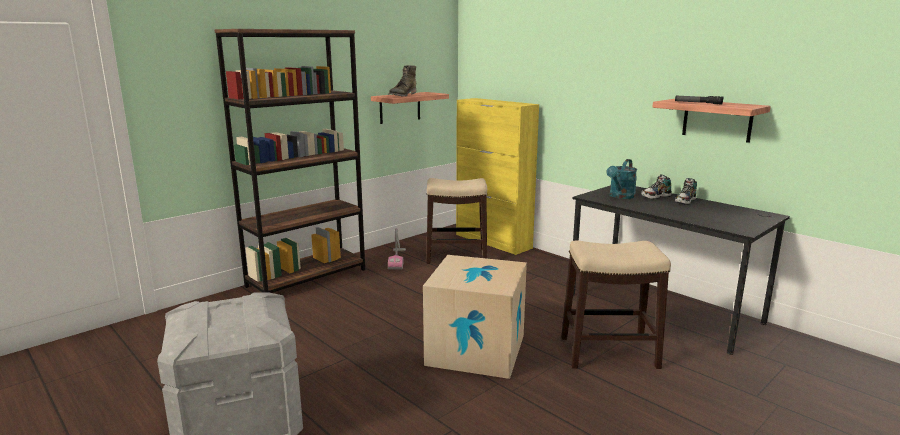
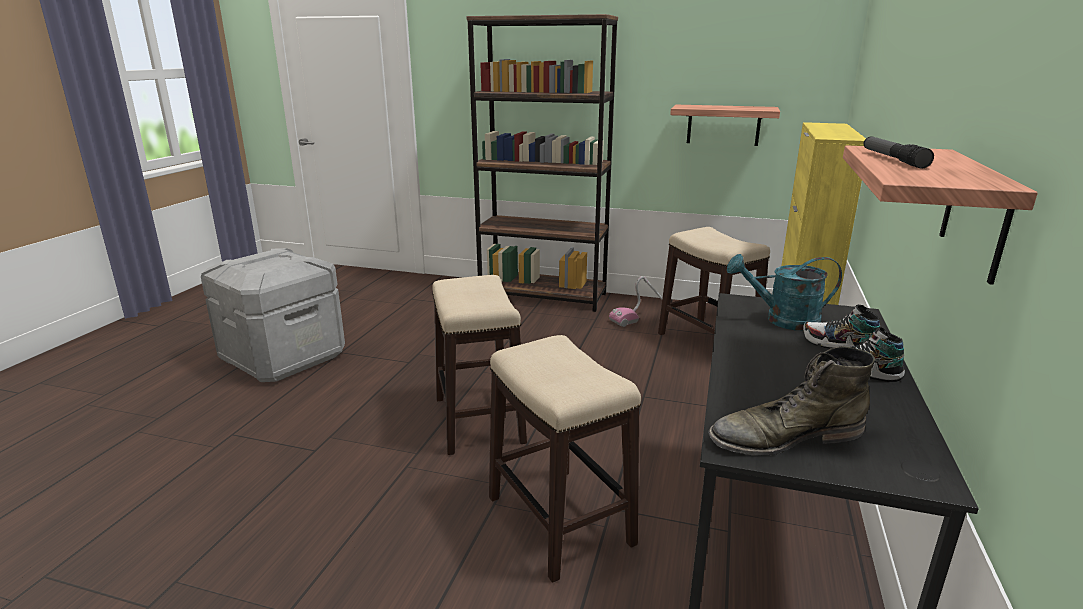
camera: 60 degrees right, 5 degrees up
green boot [388,65,416,97] -> green boot moved to [708,346,875,456]
cardboard box [423,255,527,379] -> stool [432,275,527,455]

